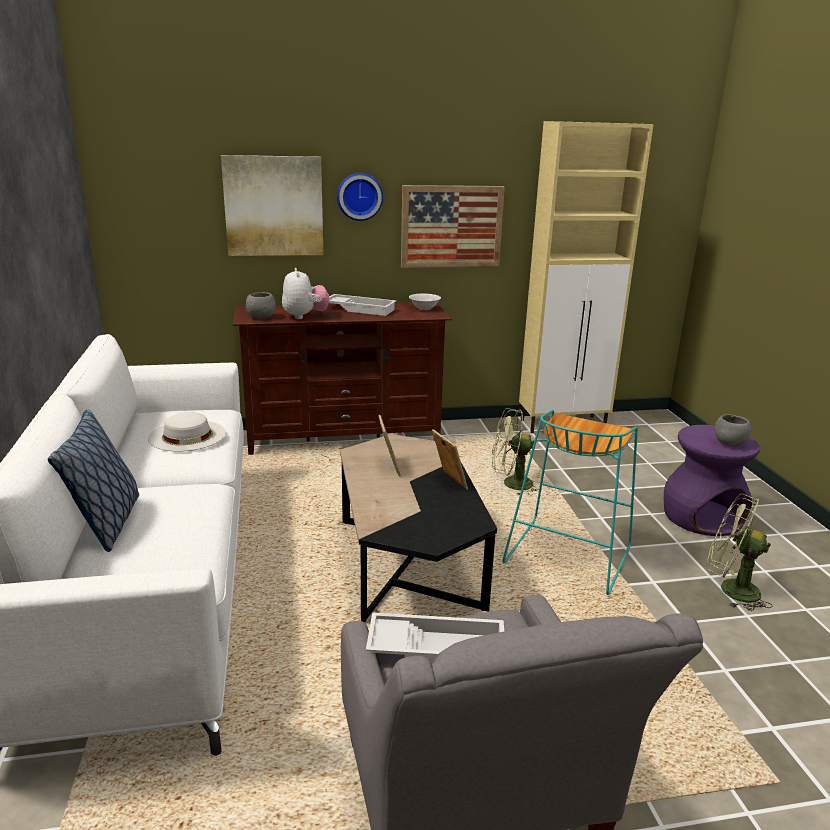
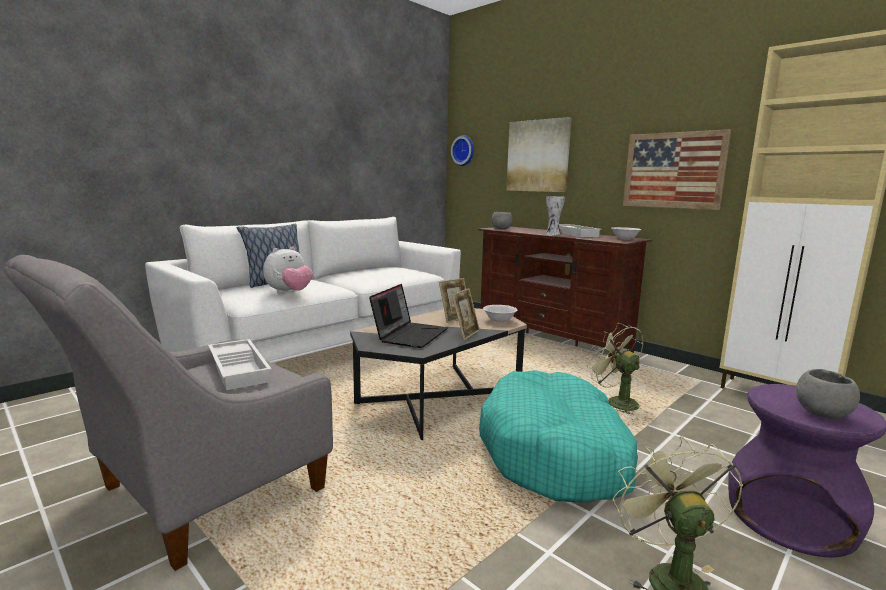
camera: 55 degrees right, 10 degrees down
white hat [148,412,226,452] -> none
plush toy [282,268,329,319] -> plush toy moved to [263,246,313,294]
wall clock [337,173,383,221] -> wall clock moved to [451,135,474,166]
turquoise stool [503,410,638,595] -> turquoise dog bed [479,370,638,502]
none -> laptop [369,284,448,348]
none -> white bowl [483,305,518,323]
none -> vase [546,196,565,235]

